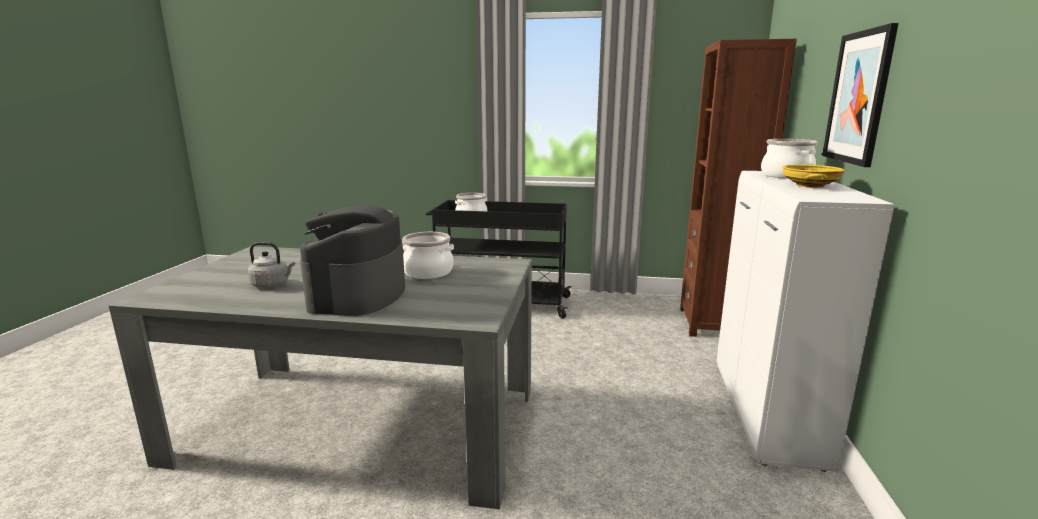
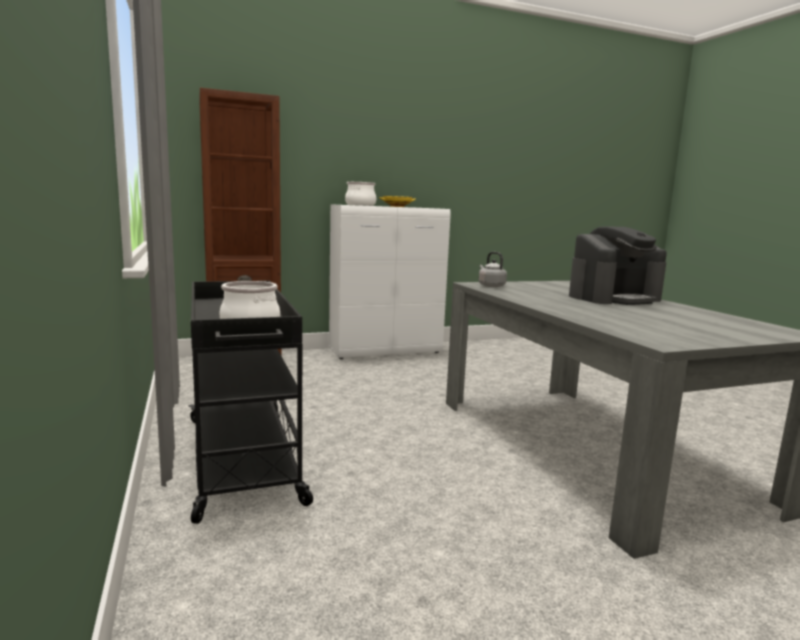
camera: 120 degrees left, 5 degrees down
grey kettle [248,242,295,288] -> grey kettle moved to [479,252,507,287]
cooking pot [402,232,454,279] -> none
picture [822,23,899,167] -> none

